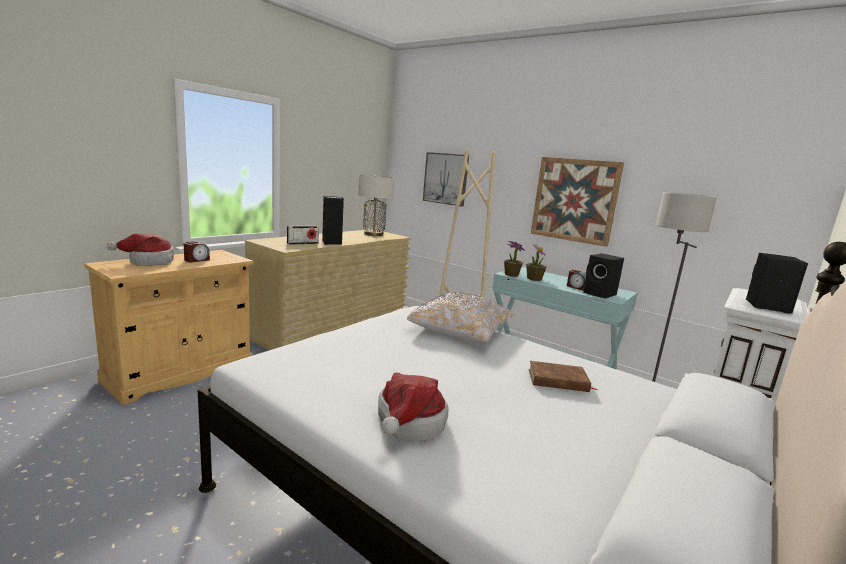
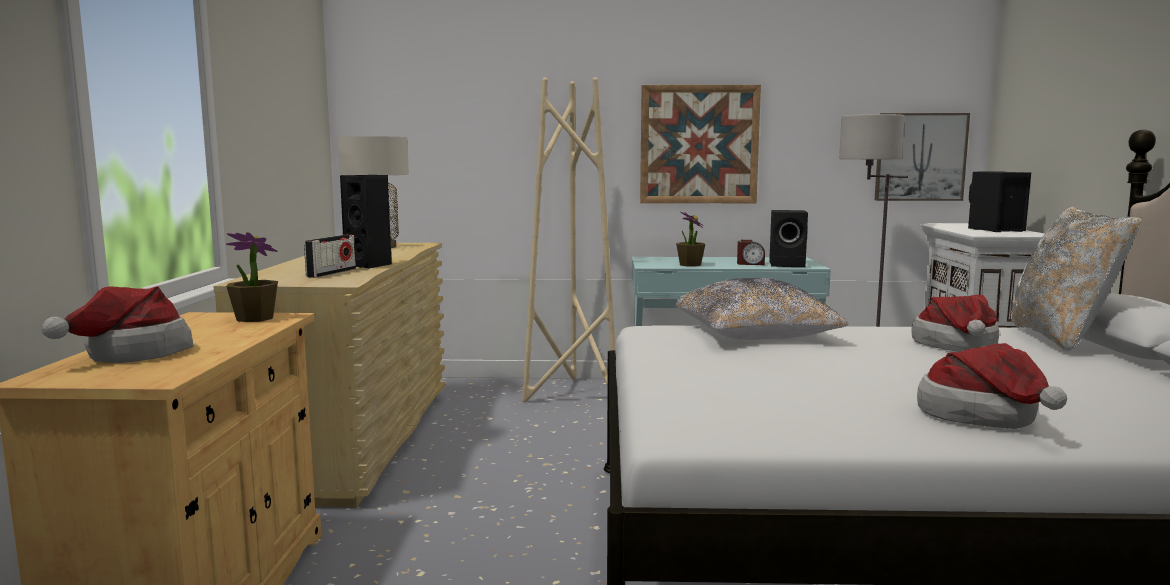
camera: 35 degrees left, 5 degrees down
alarm clock [184,241,210,262] -> none
picture [423,152,469,207] -> picture moved to [875,113,970,201]
potted plant [504,241,525,277] -> potted plant moved to [226,232,278,322]
brown book [528,361,597,392] -> hat [911,295,999,352]
none -> white pillow [1011,207,1142,351]

